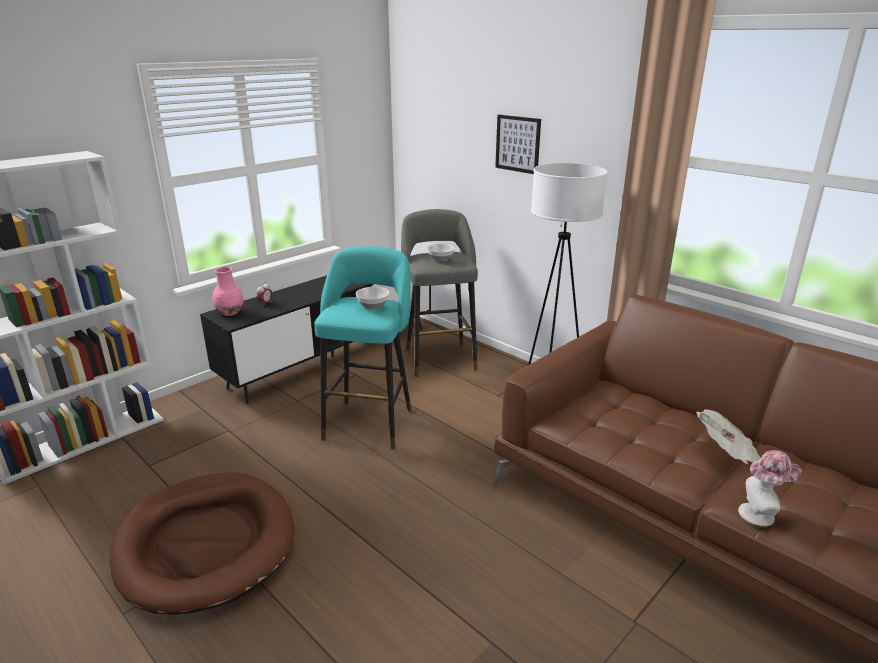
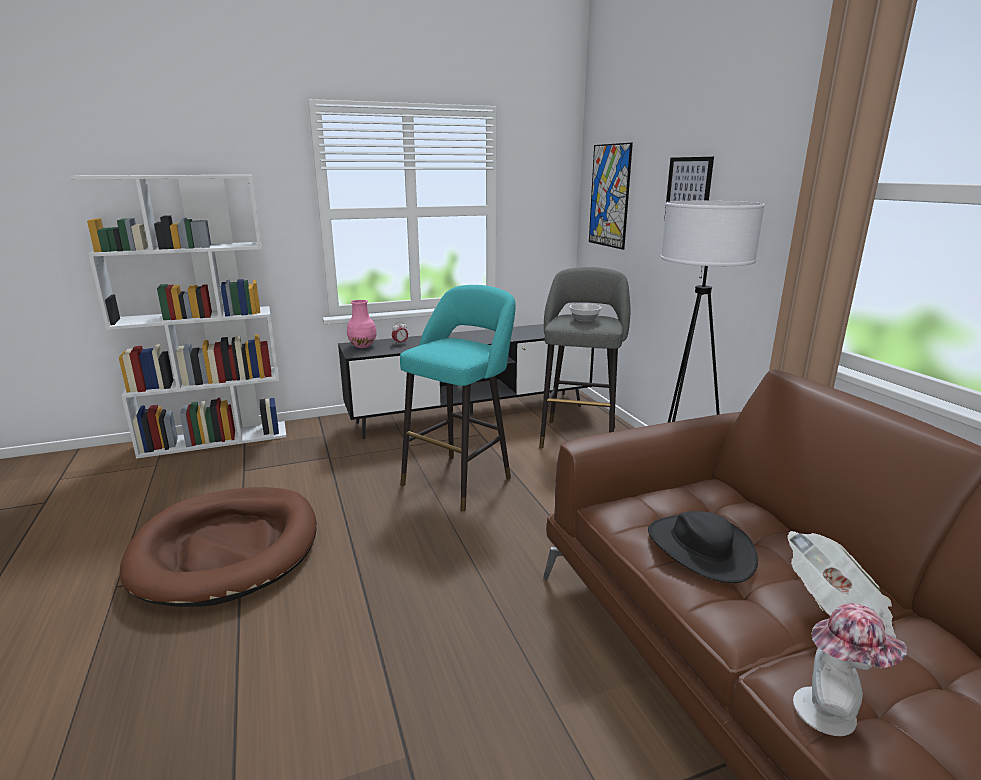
camera: 25 degrees right, 5 degrees down
bowl [355,287,389,309] -> none
none -> picture [589,143,633,250]
none -> black hat [648,511,758,583]

